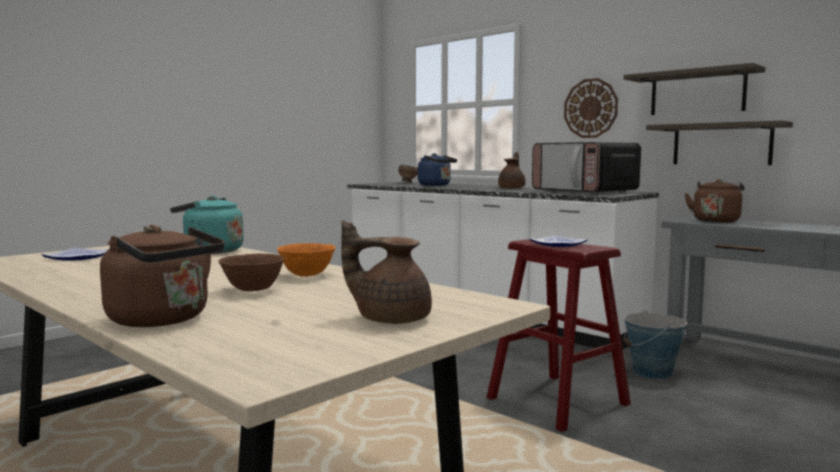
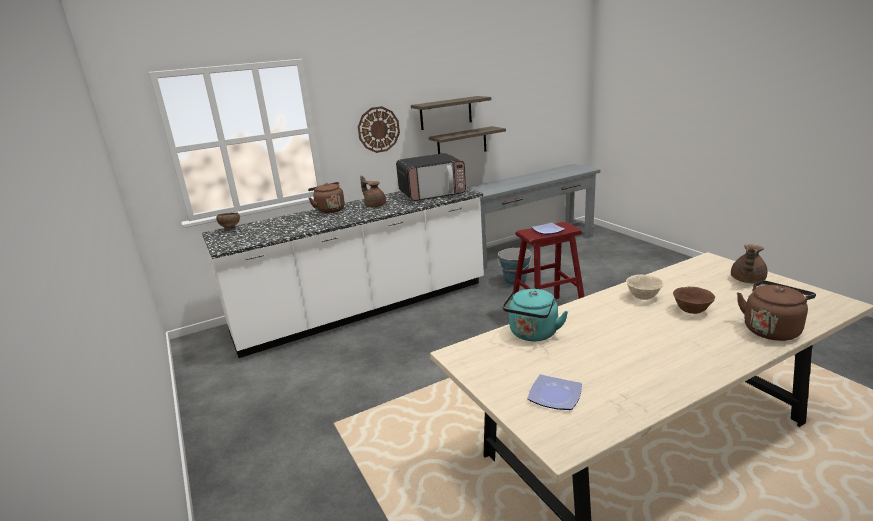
camera: 70 degrees left, 15 degrees up
orange bowl [277,243,336,277] -> beige bowl [626,275,664,300]
blue kettle [418,153,457,186] -> none
brown kettle [684,179,745,223] -> brown kettle moved to [308,182,345,214]

